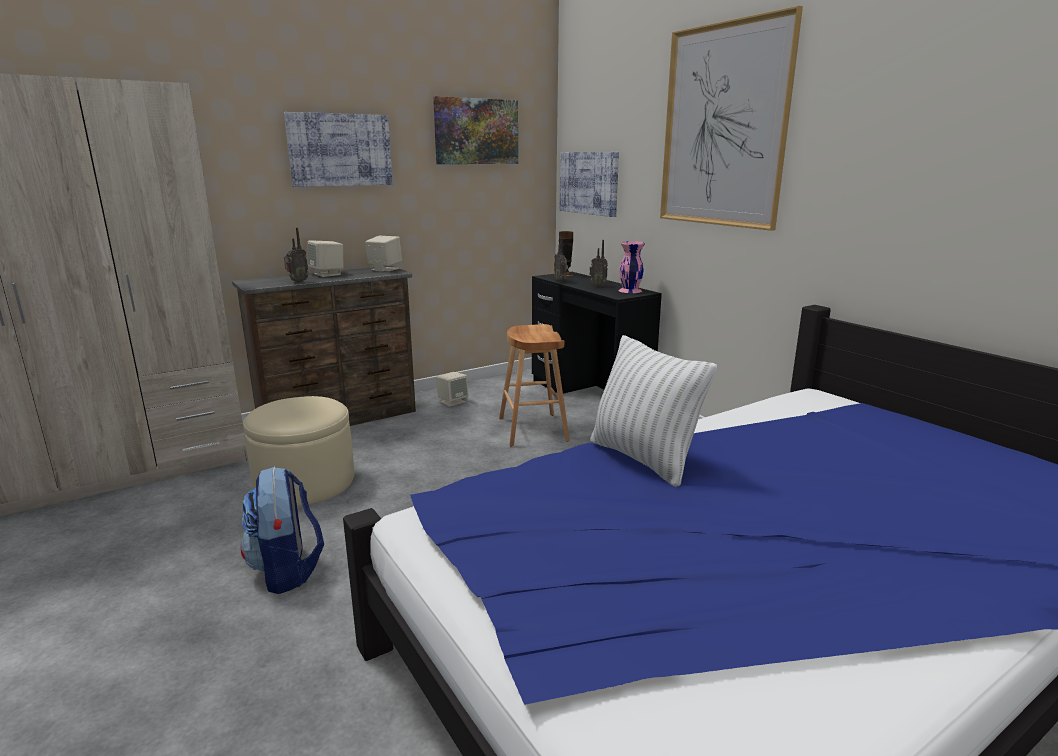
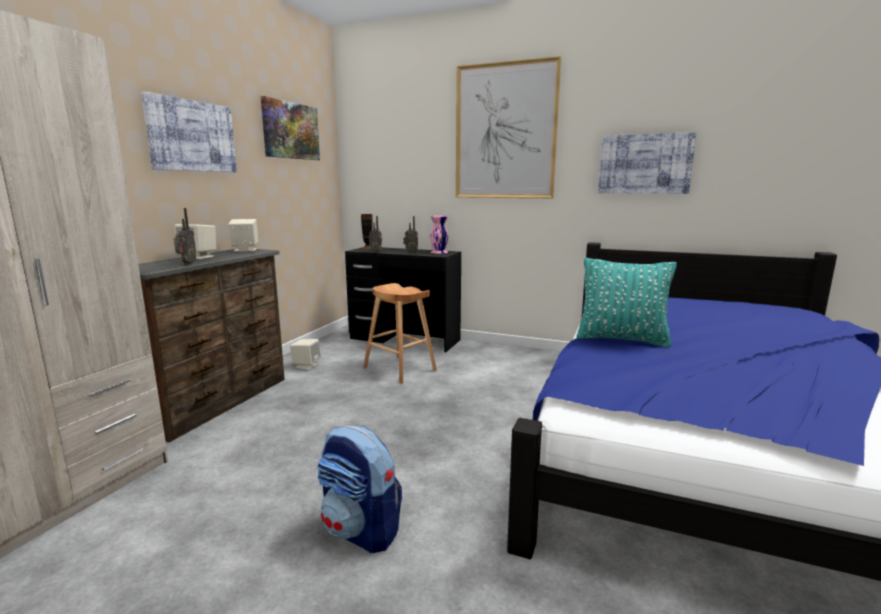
camera: 35 degrees left, 5 degrees down
beige ottoman [243,396,354,506] -> none
picture [560,152,619,217] -> picture moved to [598,132,696,194]
white pillow [590,335,717,487] -> turquoise pillow [577,258,677,347]

